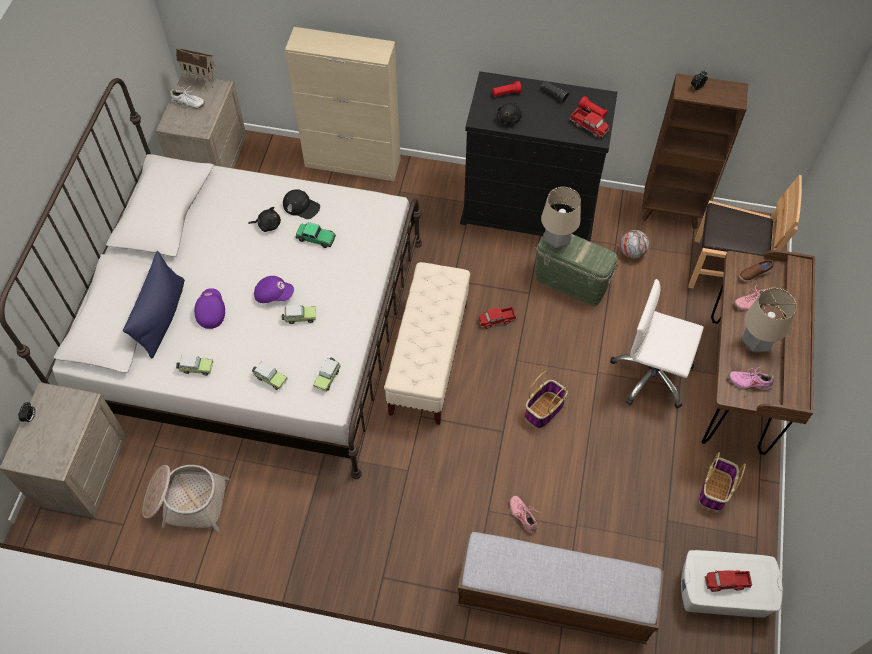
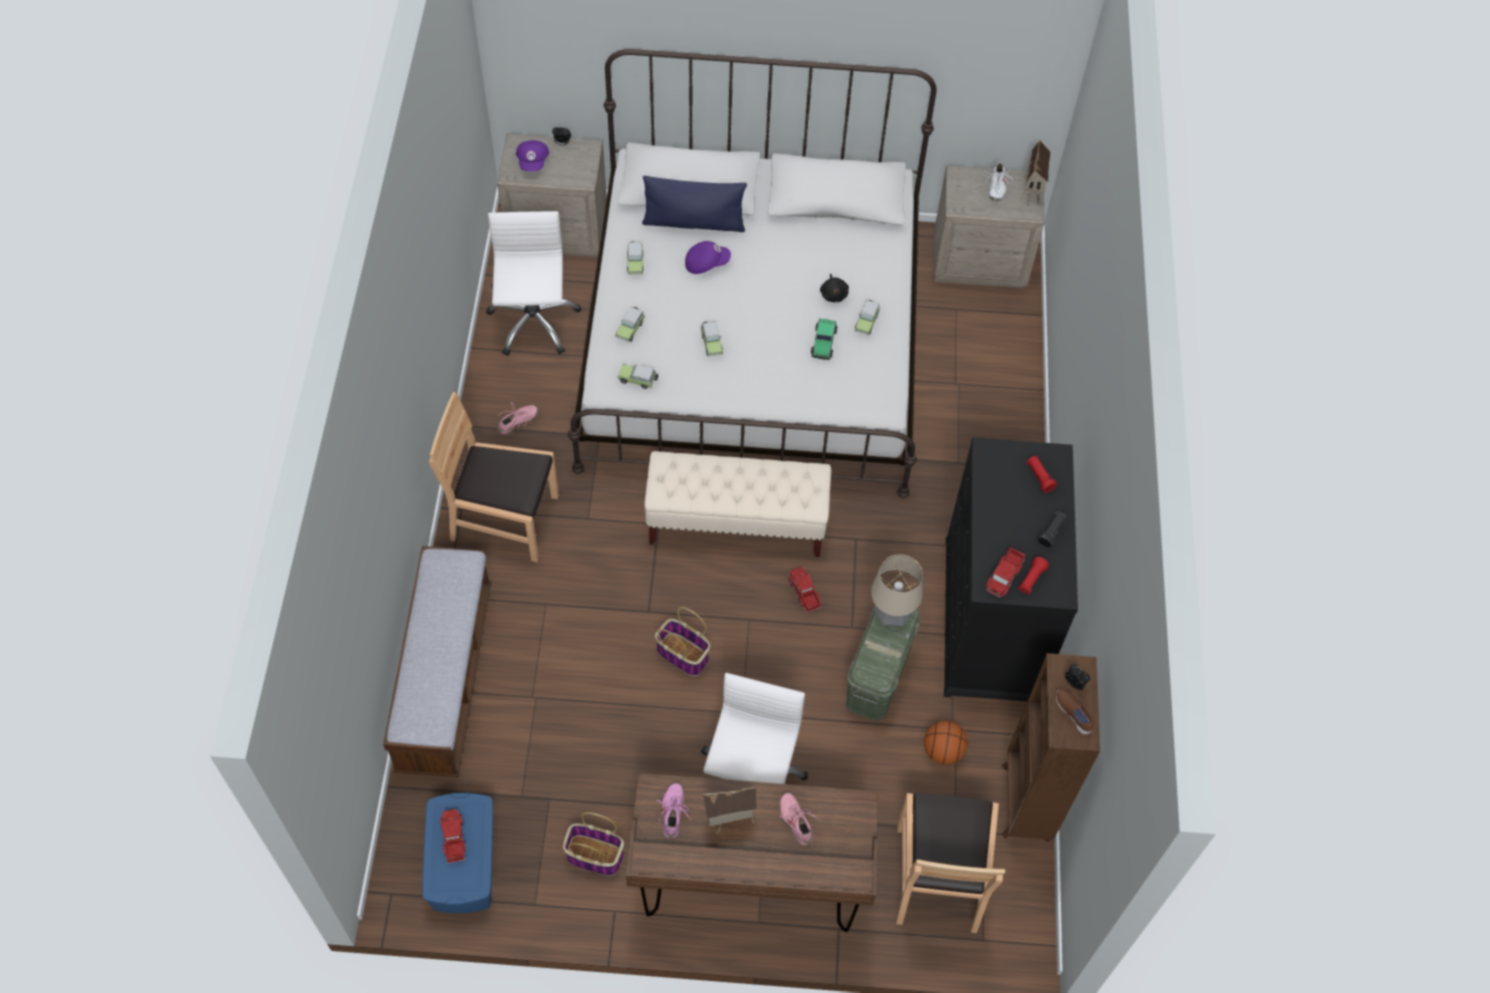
camera: 80 degrees right, 0 degrees up
basket [142,465,229,532] -> white office chair [486,211,581,356]
purple cap [254,276,294,303] -> purple cap moved to [516,140,549,172]
black cap [283,190,320,219] -> toy car [855,300,880,335]
beige cabinet [285,27,401,181] -> none
black plush toy [497,102,522,125] -> none
pink shoe [510,495,541,533] -> pink shoe moved to [497,401,538,435]
football [620,230,649,259] -> basketball [924,721,968,765]
white storage box [681,550,783,618] -> blue storage box [422,793,493,913]
brown shoe [739,260,774,282] -> brown shoe moved to [1056,689,1093,734]
table lamp [741,288,797,353] -> toy house [703,787,757,834]
none -> brown chair [429,392,559,562]

